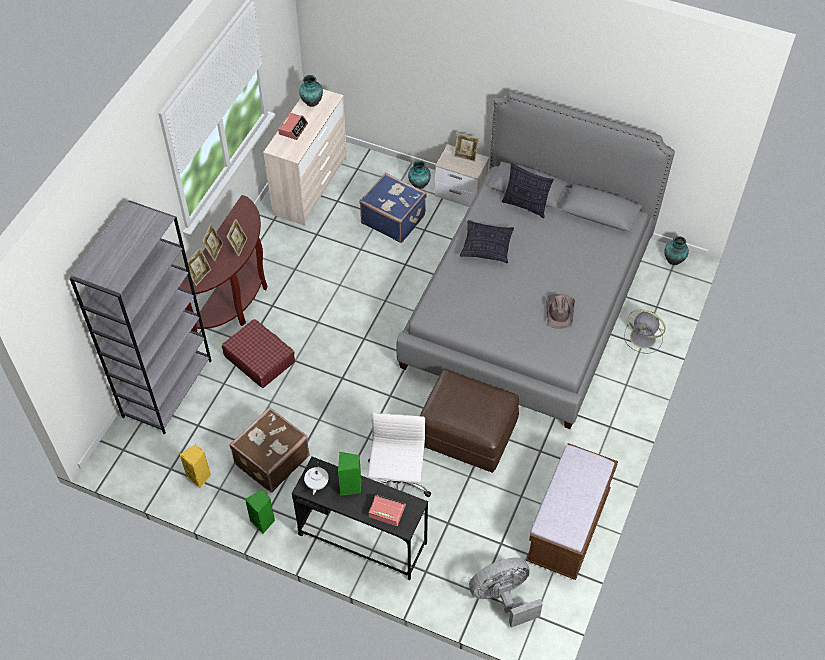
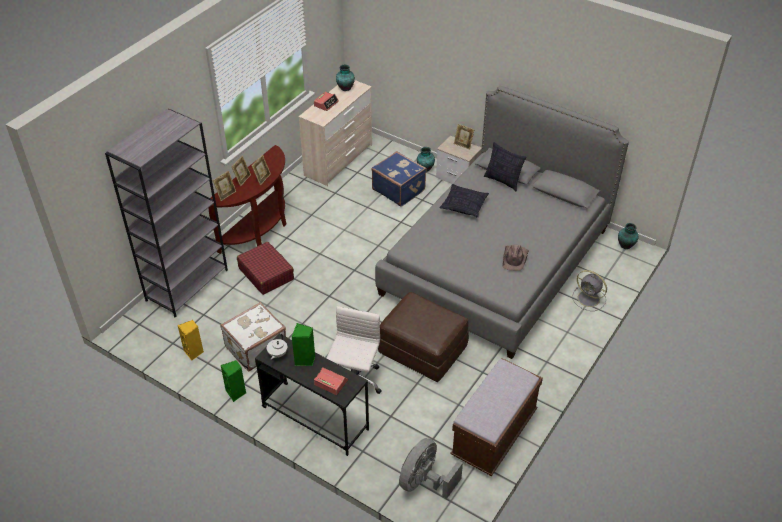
camera: 10 degrees right, 10 degrees down
brown suitcase [229,407,310,493] -> white suitcase [220,302,286,372]
grey fan [469,557,543,628] -> grey fan turned 45 degrees counterclockwise [399,438,463,499]

